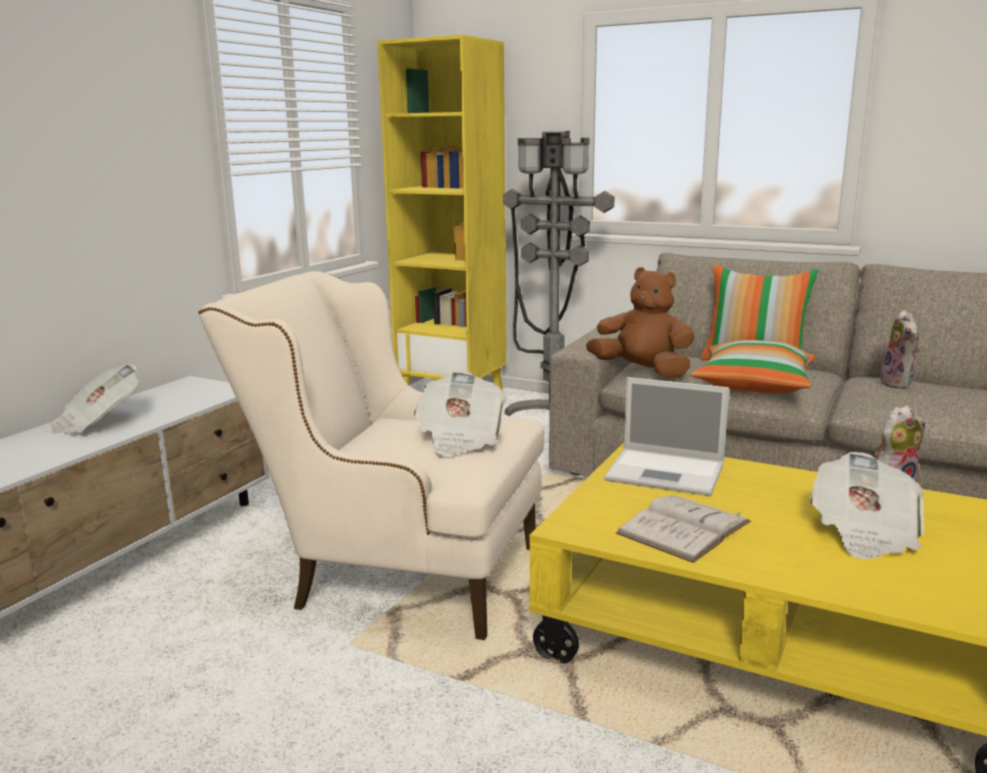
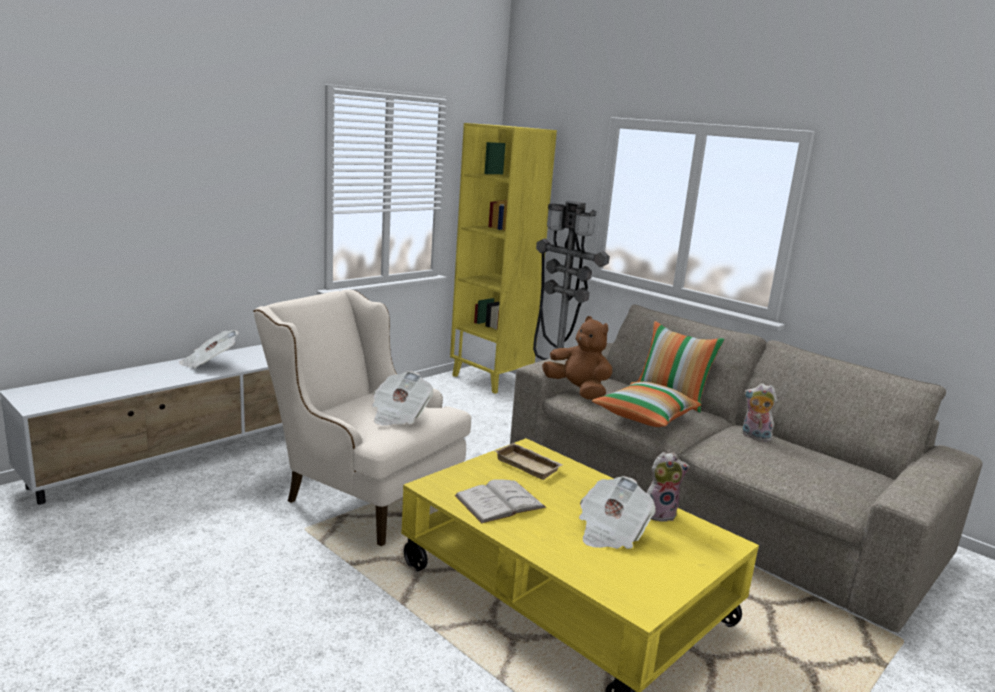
camera: 15 degrees right, 0 degrees up
laptop [604,377,729,496] -> beige tray [495,443,563,480]
plush toy [880,310,920,389] -> plush toy turned 105 degrees clockwise [742,383,777,442]

